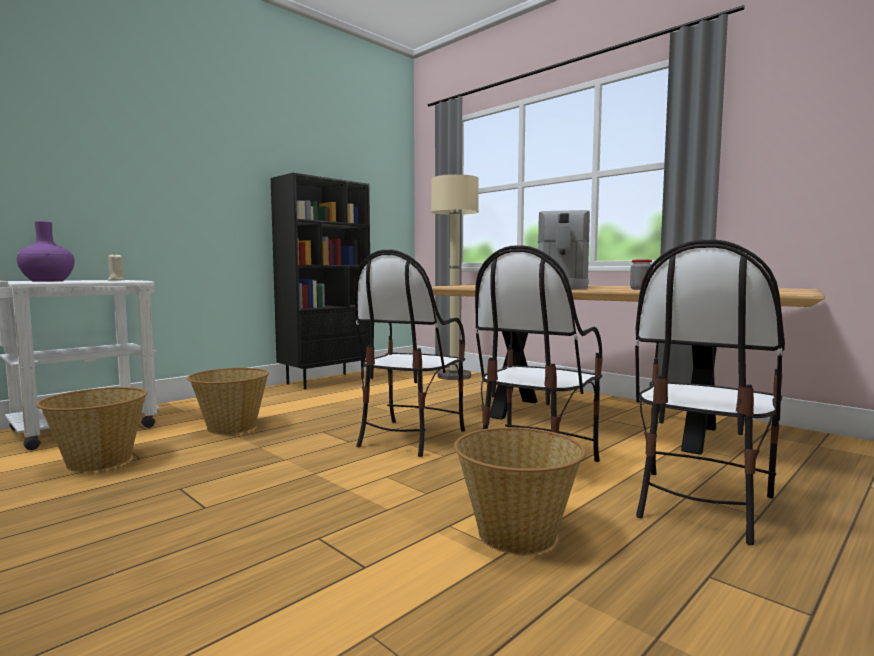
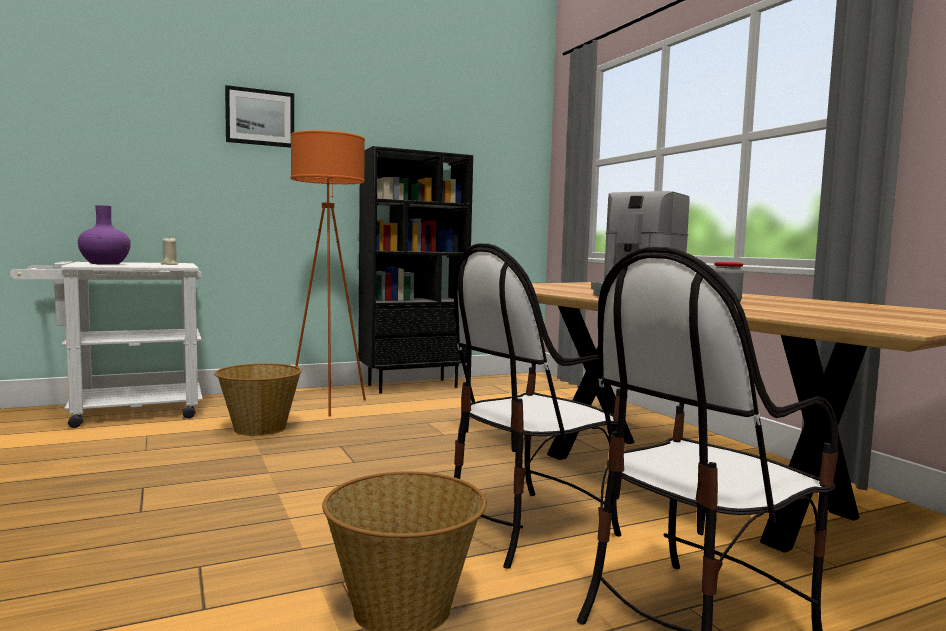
camera: 20 degrees right, 0 degrees up
basket [36,387,147,472] -> none
chair [355,250,465,457] -> none
beige floor lamp [431,174,479,380] -> none
none -> picture [225,85,294,148]
none -> orange floor lamp [290,130,366,417]

